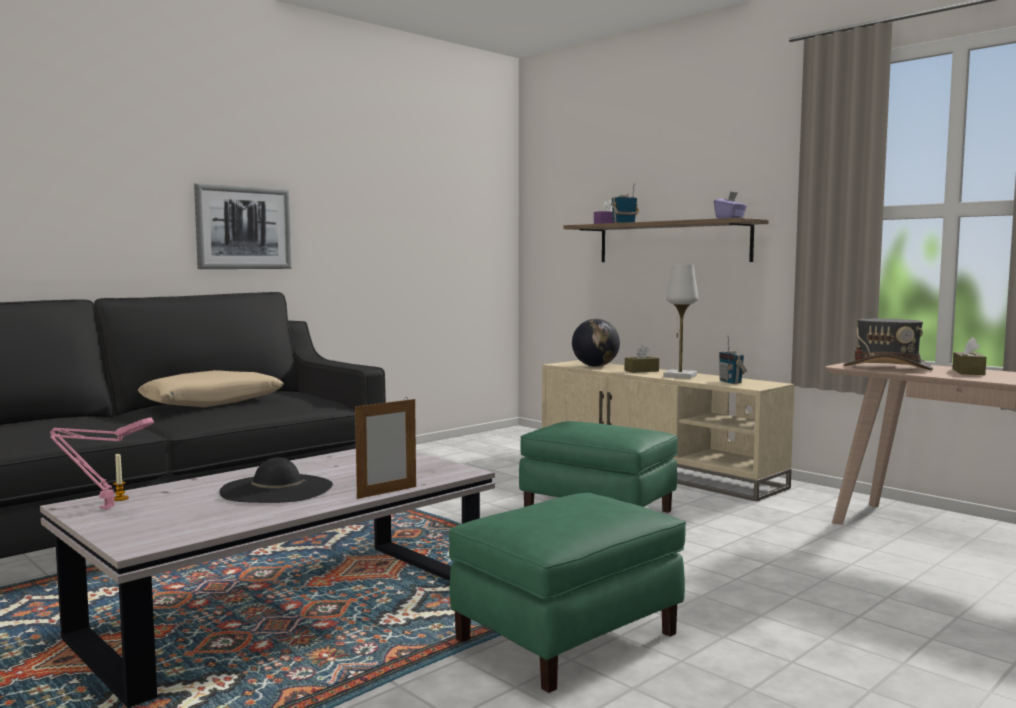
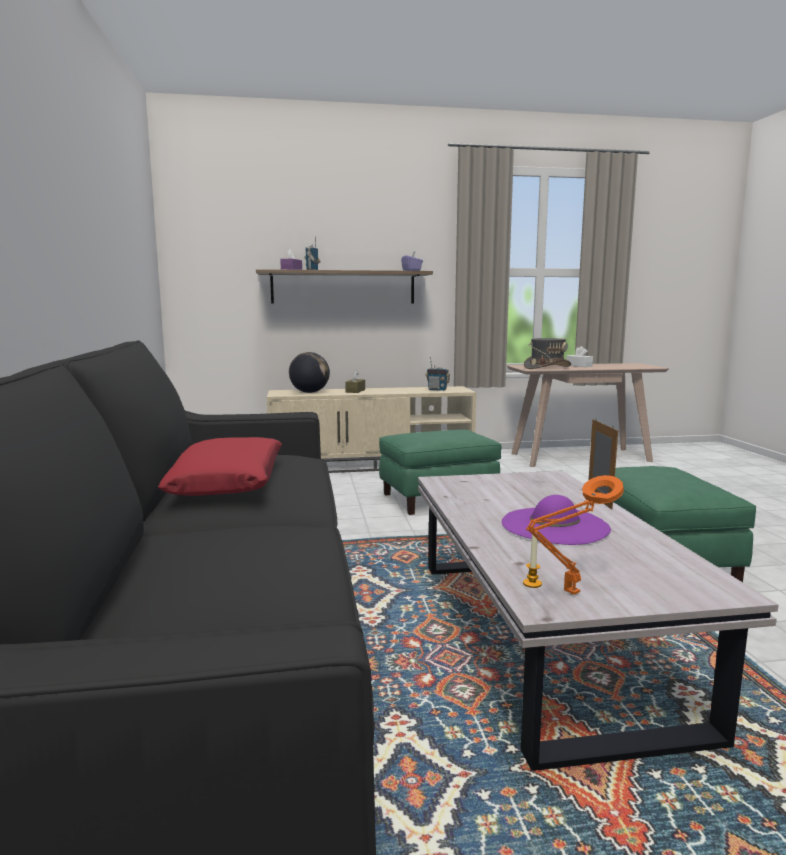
camera: 55 degrees left, 5 degrees up
pink table lamp [50,417,154,510] -> orange table lamp [526,475,624,595]
beige pillow [138,370,284,407] -> red pillow [158,437,282,496]
picture [194,183,292,269] -> none
black hat [219,457,333,503] -> purple hat [502,495,611,545]
white table lamp [664,264,698,379] -> none
brown tissue box [952,337,986,375] -> white tissue box [566,346,593,367]

